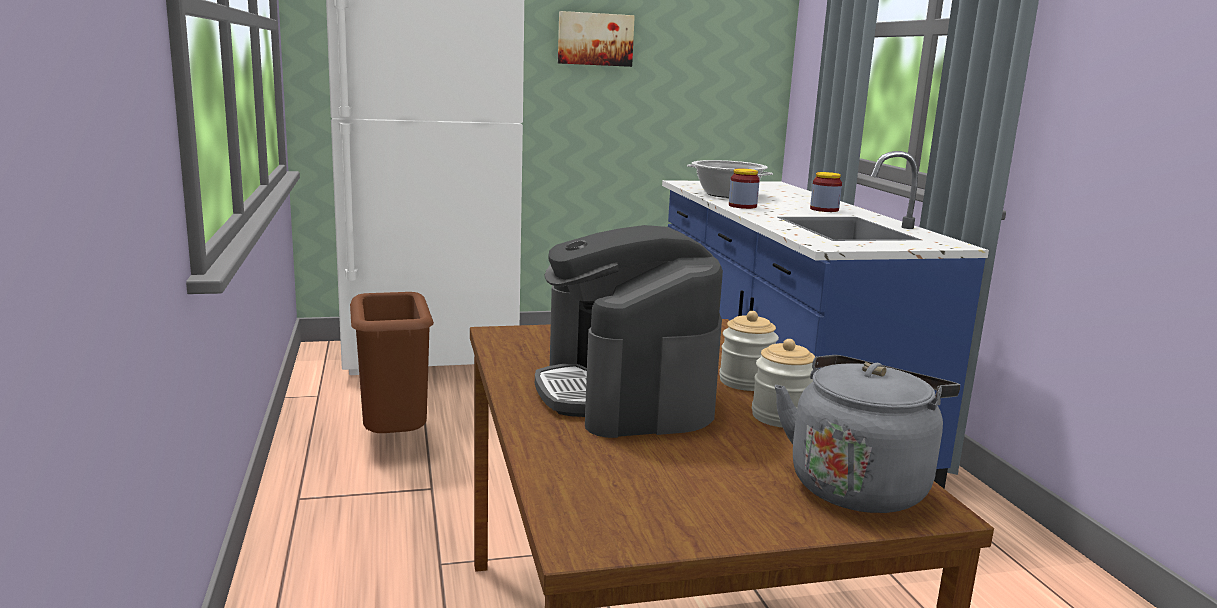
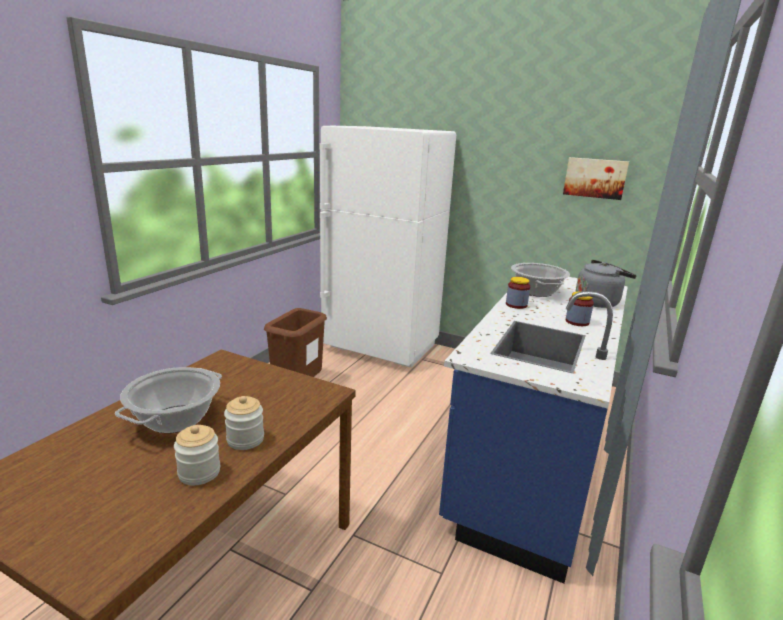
camera: 40 degrees right, 5 degrees up
coffee machine [535,225,723,438] -> cooking pot [115,367,222,433]
picture [558,11,635,67] -> picture moved to [563,157,629,200]
grey kettle [775,355,960,513] -> grey kettle moved to [576,260,637,308]

